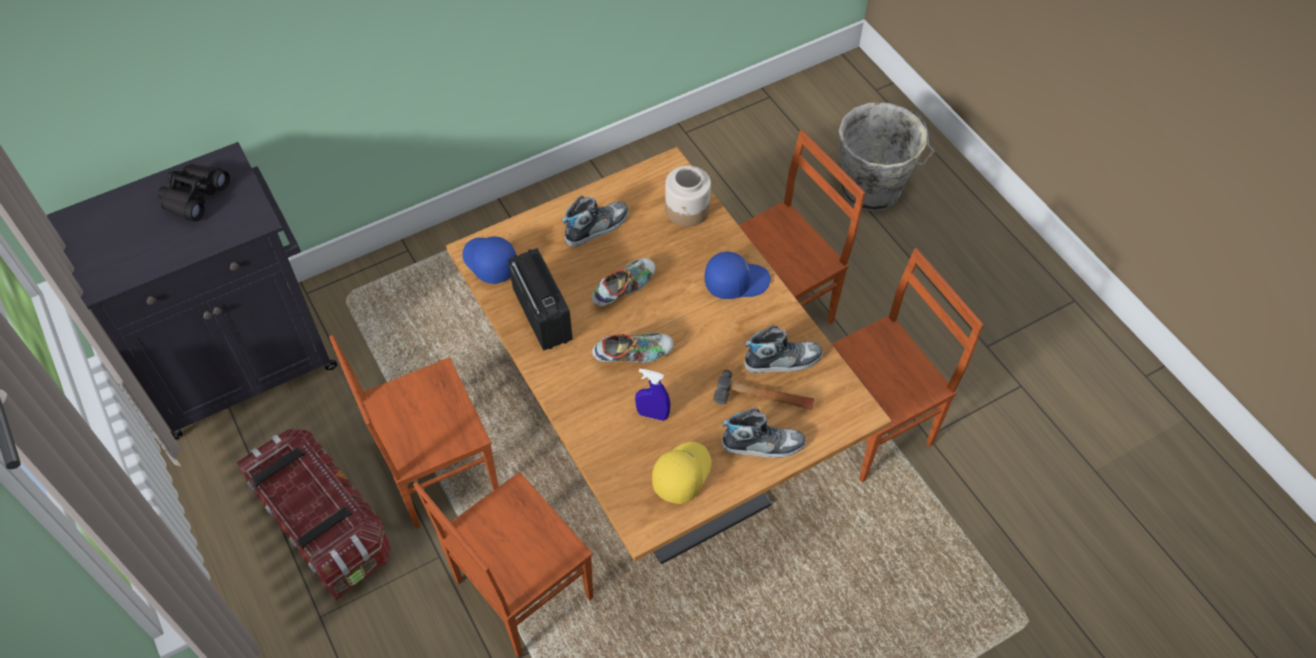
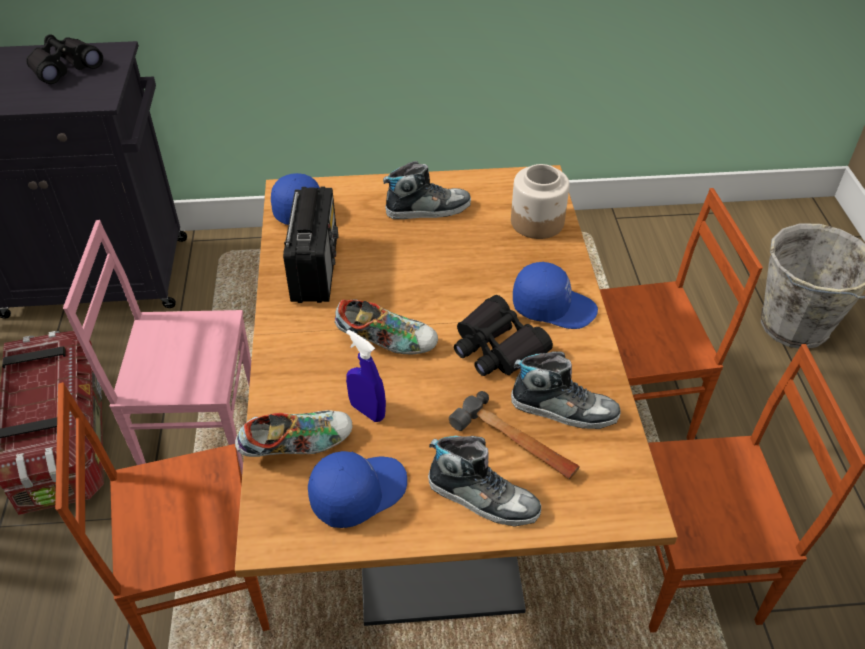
camera: 25 degrees right, 10 degrees down
brown chair [329,335,499,529] -> pink chair [63,220,251,474]
shoe [591,258,655,306] -> shoe moved to [235,410,352,457]
yellow cap [652,442,712,504] -> blue cap [308,451,407,528]
none -> black binoculars [454,295,553,376]

